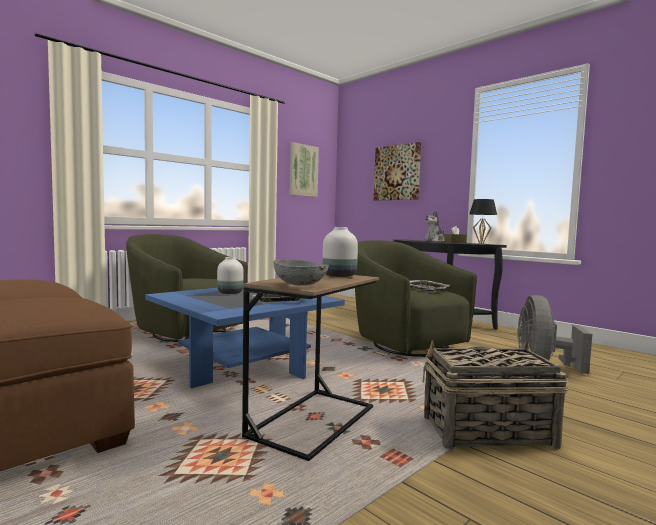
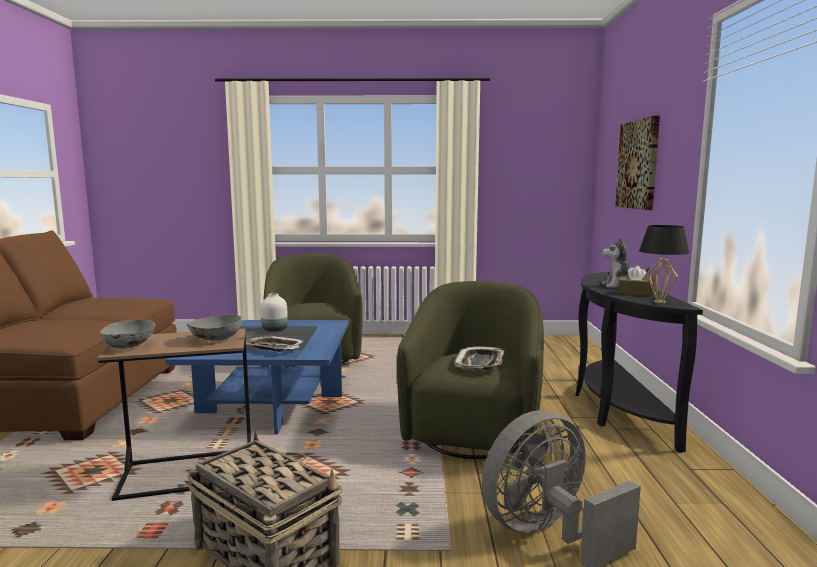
camera: 45 degrees right, 5 degrees up
picture [290,142,319,197] -> none
white vase [323,227,358,277] -> grey bowl [187,315,242,341]

